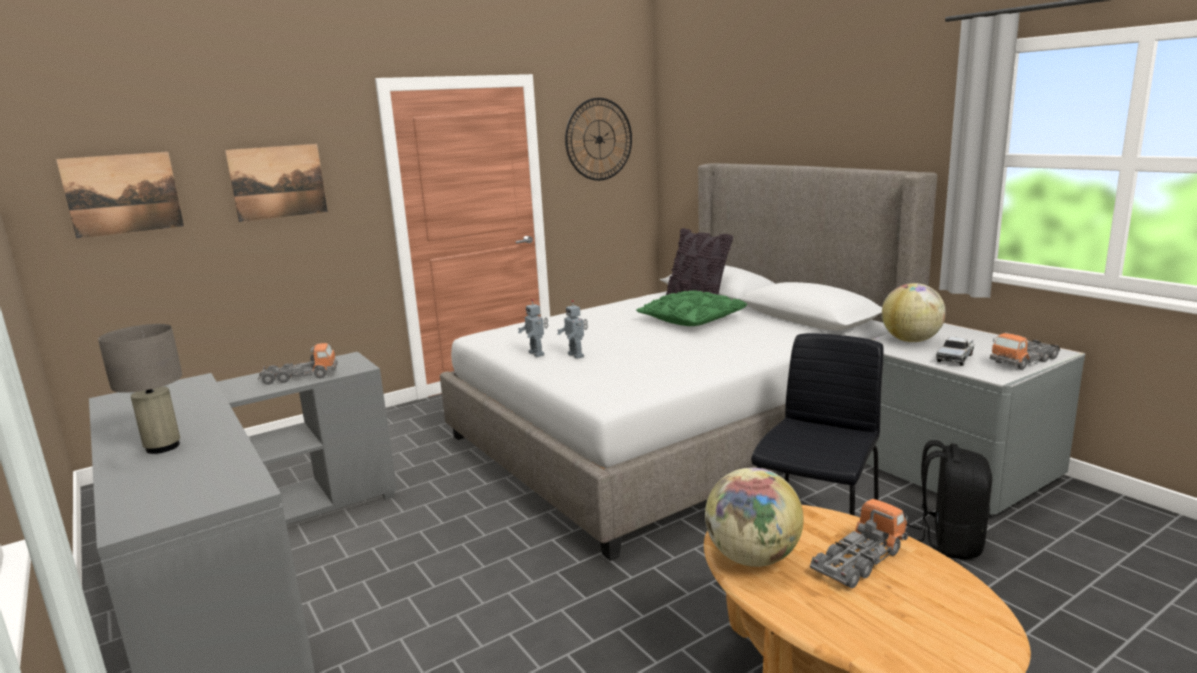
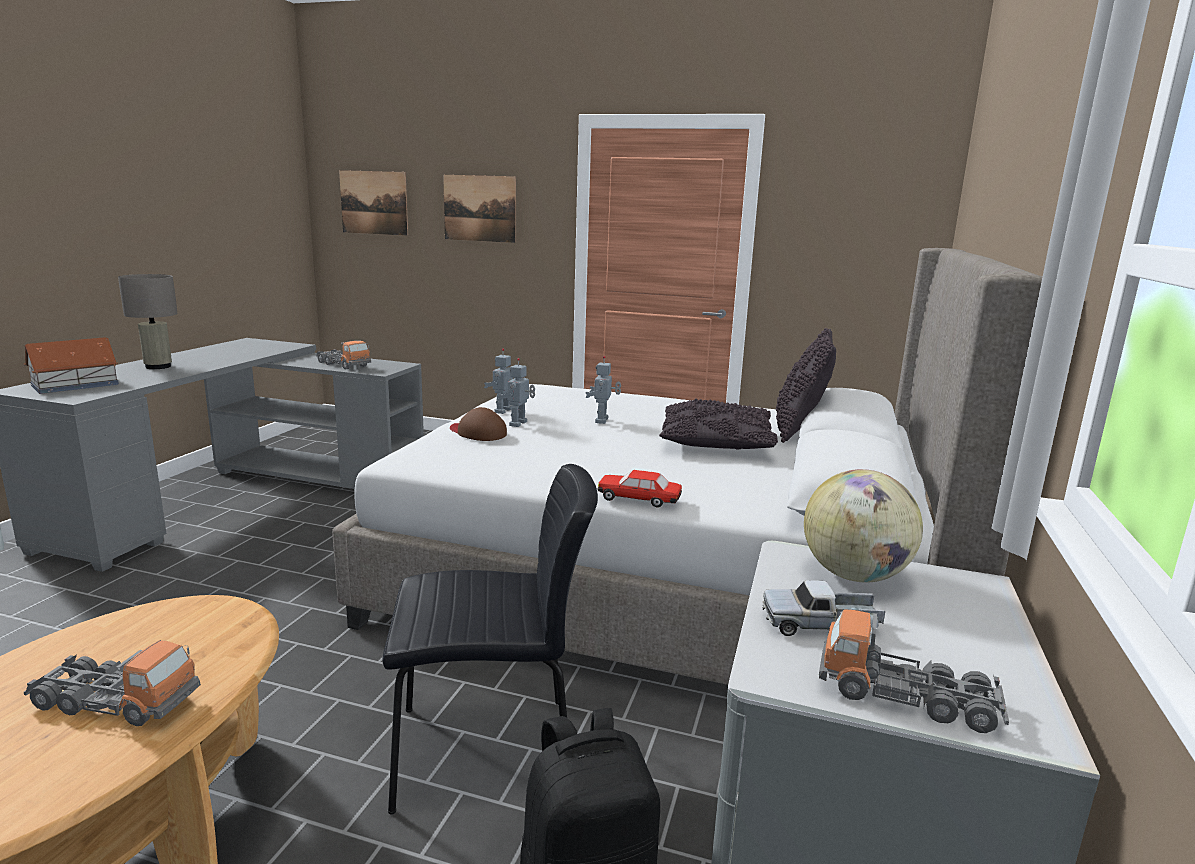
camera: 50 degrees right, 0 degrees up
wall clock [565,98,632,181] -> none
green pillow [636,290,747,326] -> black pillow [659,398,778,449]
globe [705,468,804,567] -> none
none -> toy house [24,337,119,394]
none -> brown cap [450,407,507,441]
none -> toy robot [585,356,621,424]
none -> toy car [597,470,682,507]

